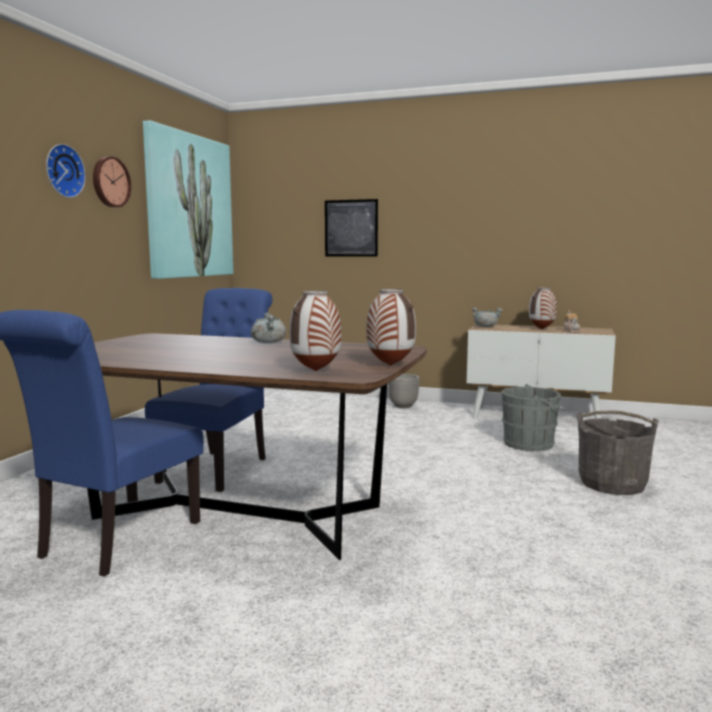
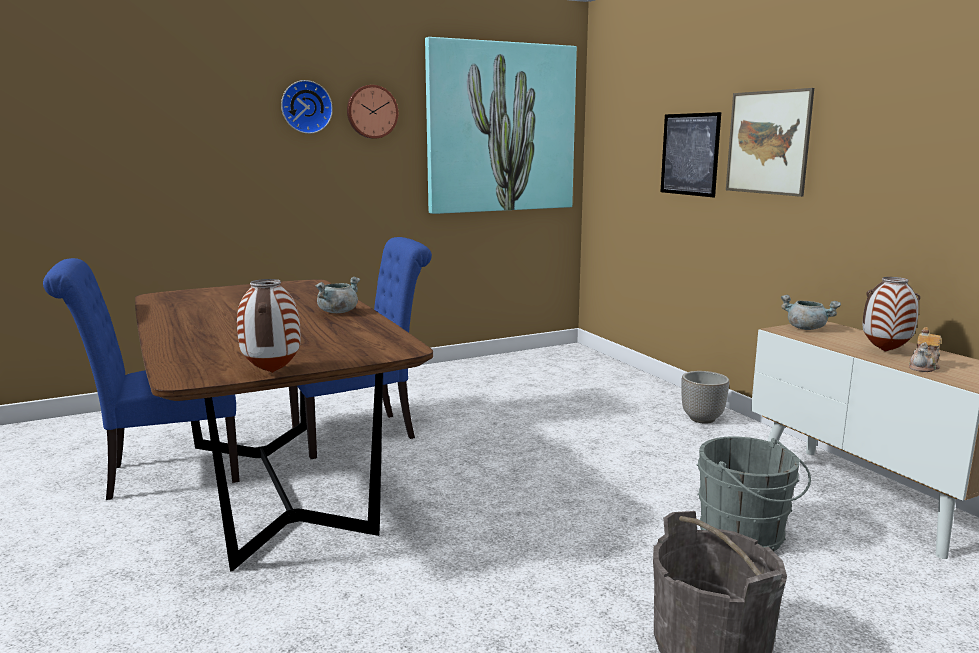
camera: 45 degrees right, 5 degrees up
vase [289,291,341,371] -> none
none -> picture [726,88,814,197]

